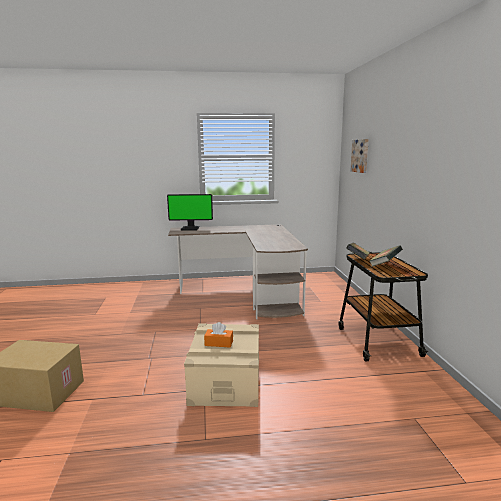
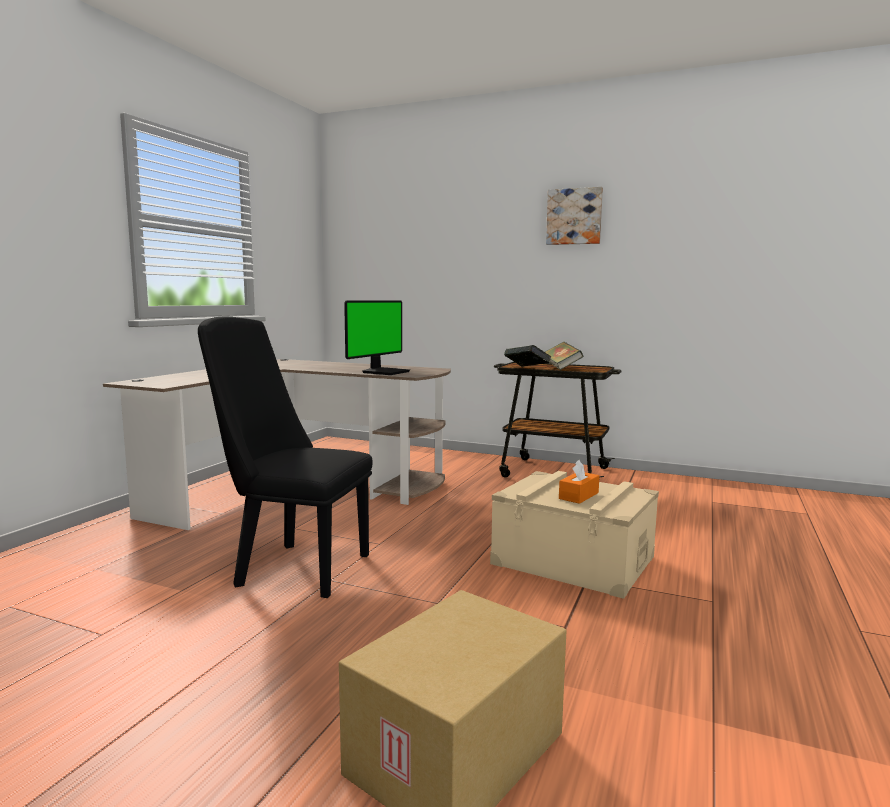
camera: 60 degrees left, 5 degrees down
monitor [167,194,213,231] -> monitor moved to [344,300,410,375]
picture [351,139,369,173] -> picture moved to [546,187,603,245]
none -> black chair [198,317,373,598]

